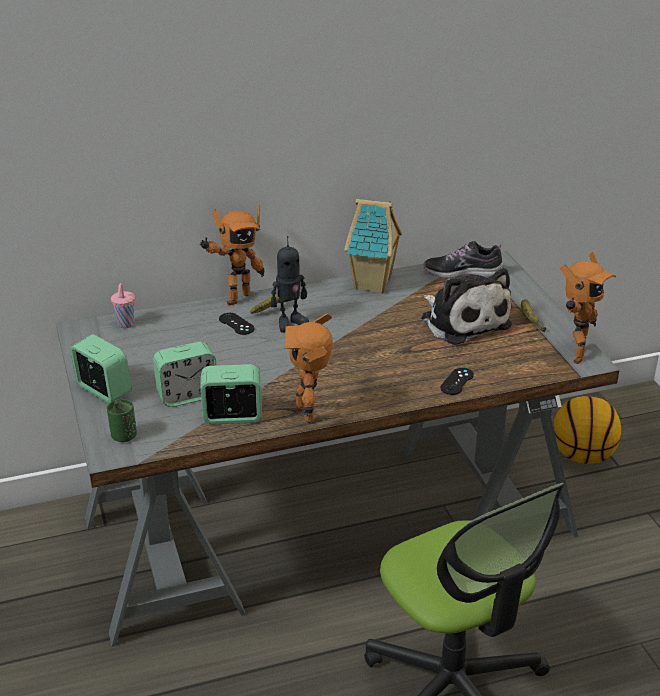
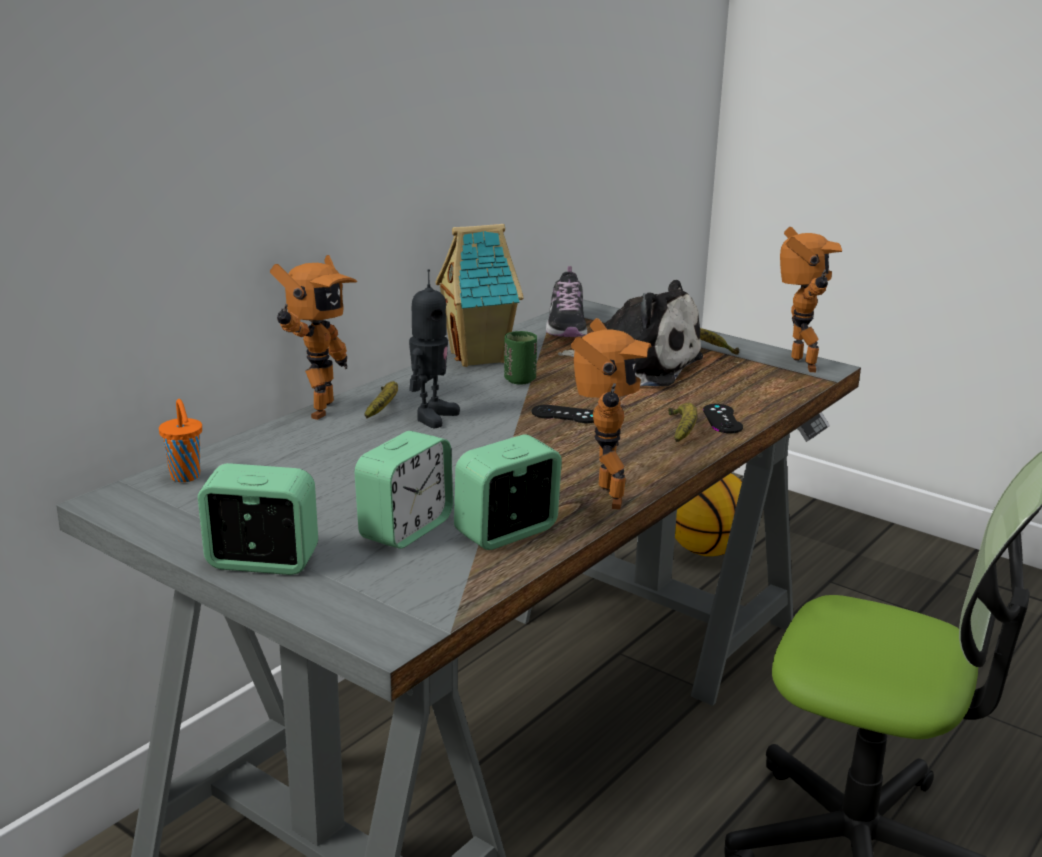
camera: 35 degrees left, 10 degrees down
green cup [107,399,137,442] -> green cup moved to [504,331,537,385]
pink cup [111,283,135,328] -> orange cup [159,399,202,482]
black game controller [219,313,254,335] -> black game controller moved to [531,405,594,423]
toy robot [284,313,333,423] -> toy robot turned 135 degrees counterclockwise [571,318,651,510]
shoe [423,241,503,278] -> shoe turned 60 degrees counterclockwise [546,266,587,337]
none -> banana [668,403,697,442]

